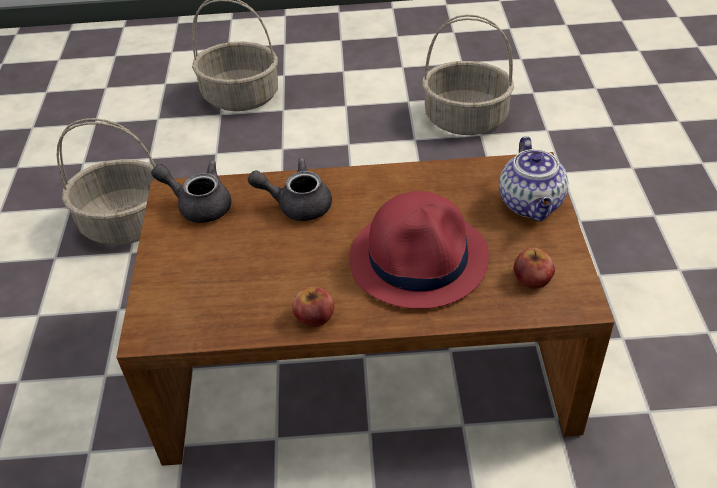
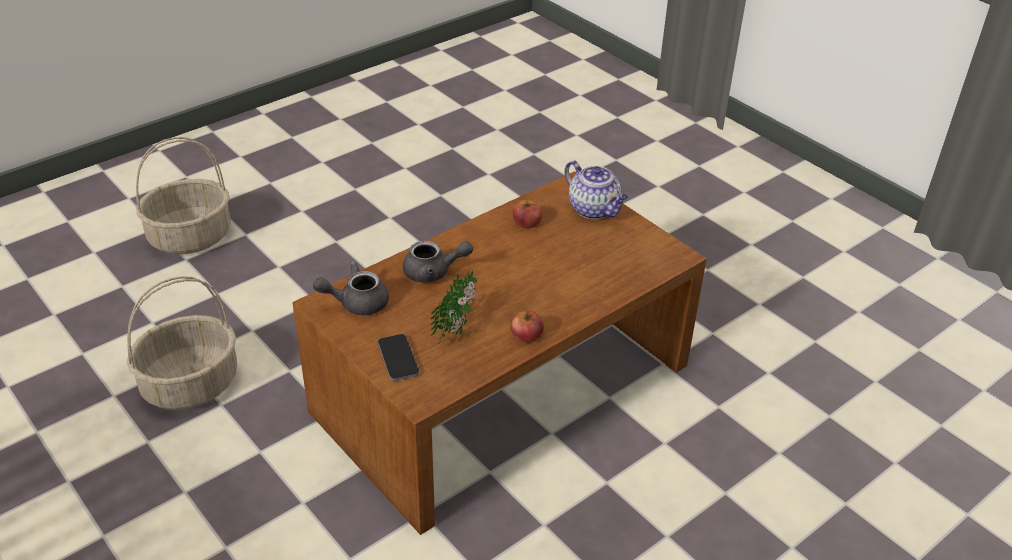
camera: 40 degrees left, 5 degrees down
grey teapot [248,158,332,221] -> grey teapot turned 150 degrees counterclockwise [403,240,473,283]
red hat [349,191,489,309] -> none
basket [422,14,514,135] -> none
apple [514,248,555,289] -> apple moved to [513,199,542,228]
none -> phone [378,334,419,381]
none -> potted plant [430,269,477,343]

